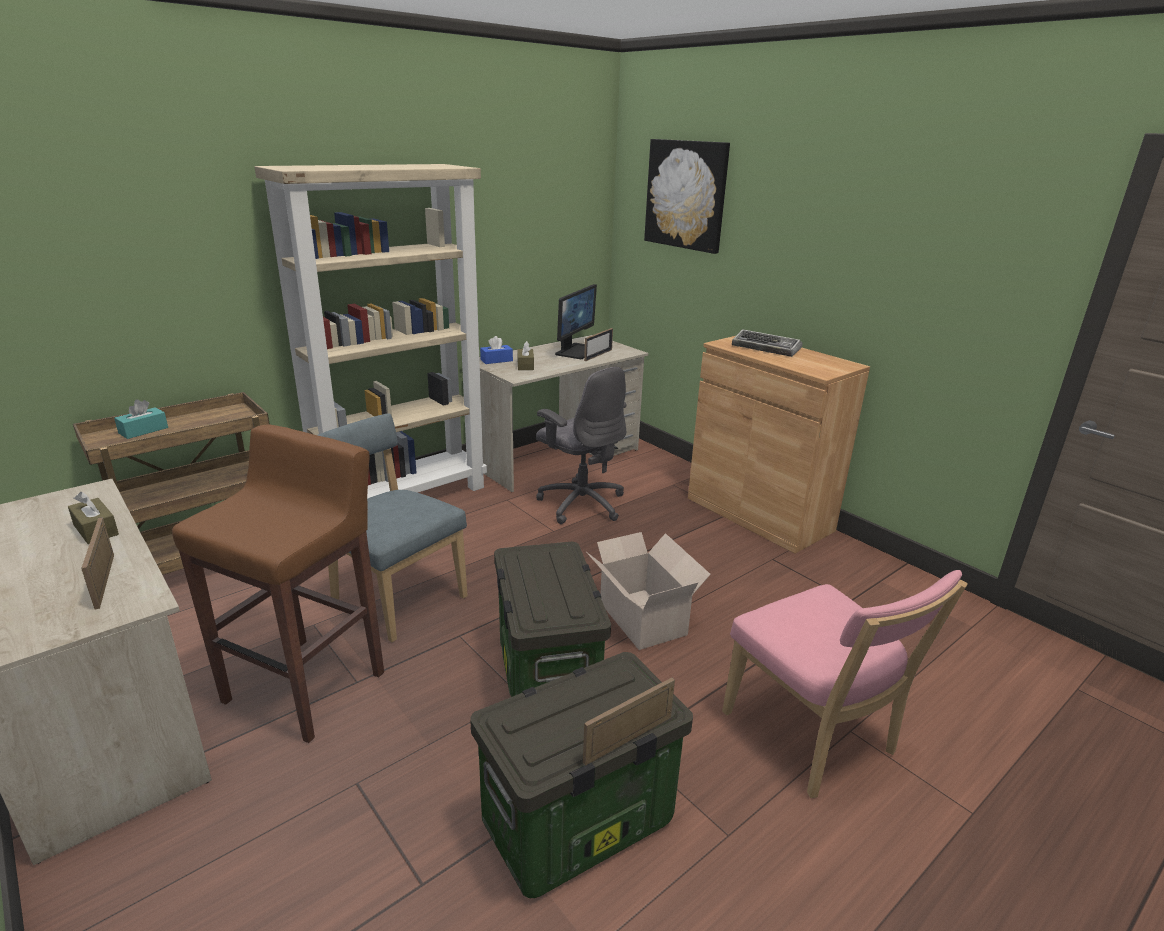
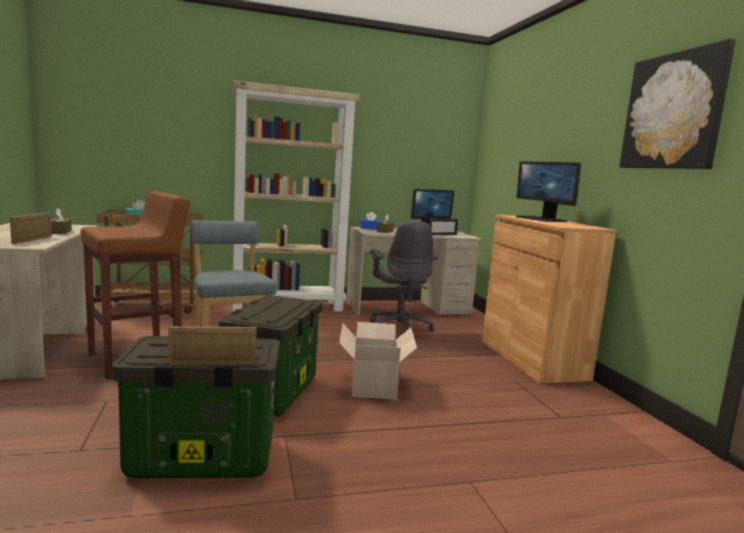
camera: 25 degrees right, 15 degrees down
picture [644,139,730,254] -> picture moved to [619,39,736,169]
pink chair [722,570,968,798] -> none
keyboard [732,329,802,357] -> monitor [516,161,581,222]

